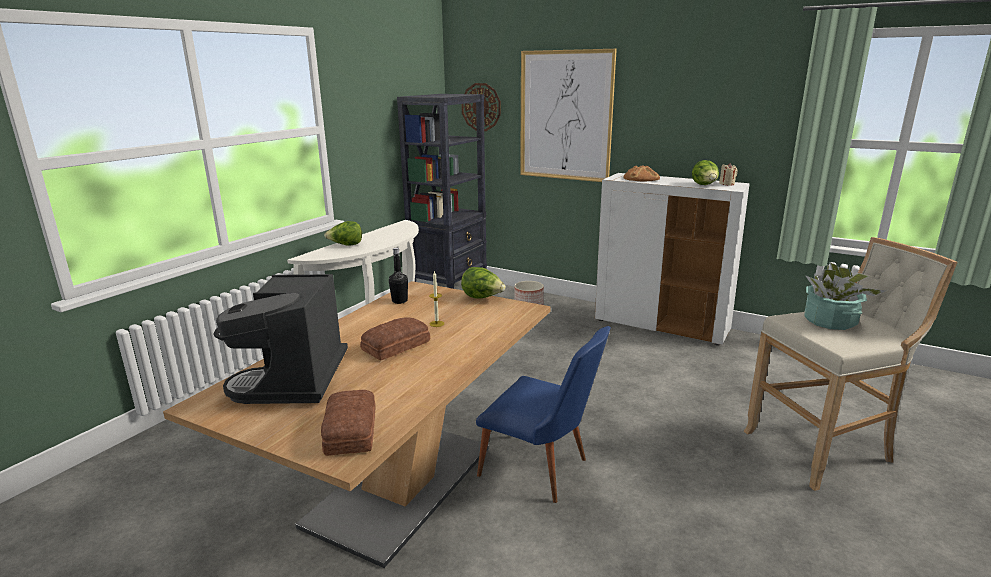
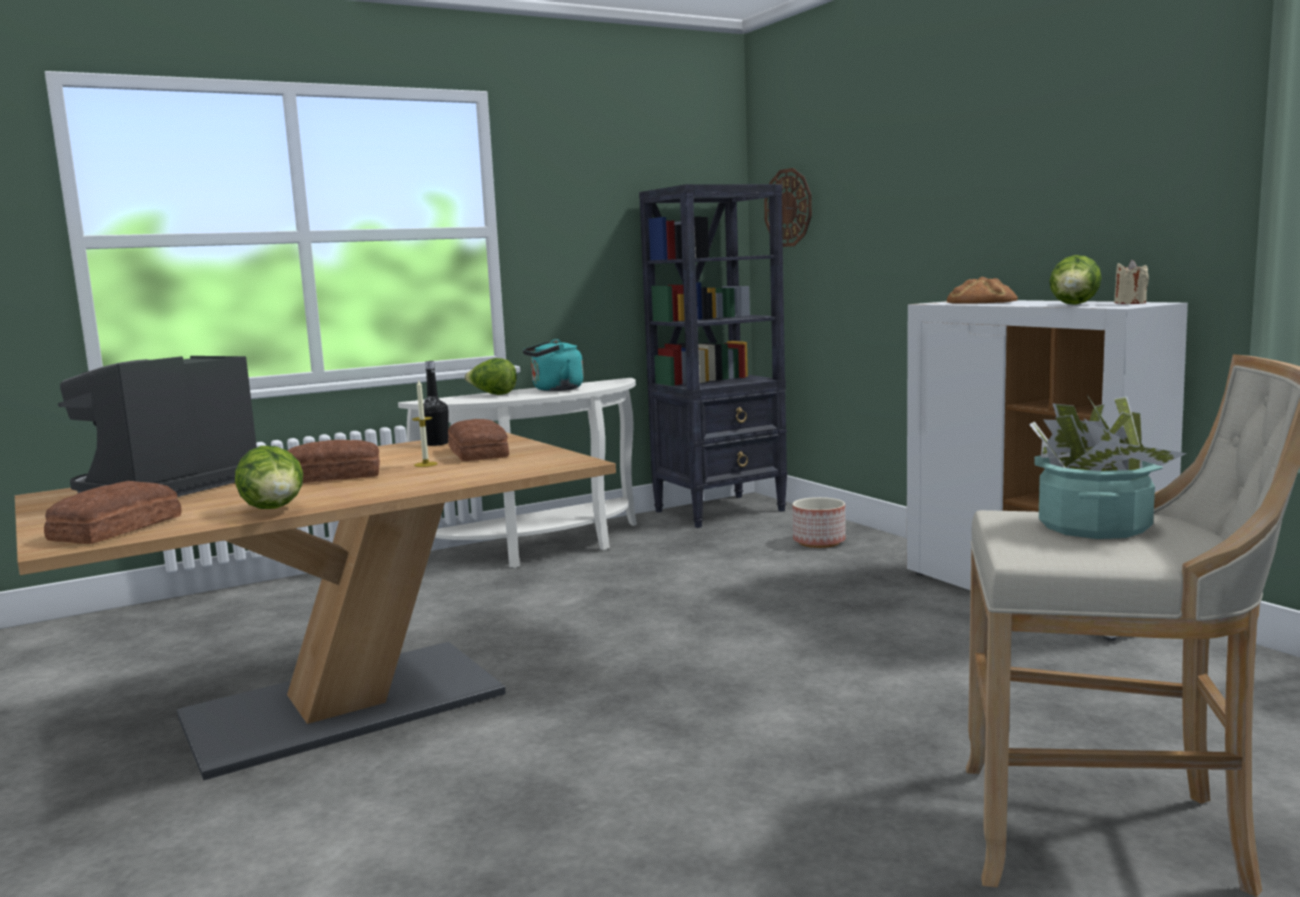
camera: 30 degrees right, 10 degrees down
lettuce [461,267,506,299] -> lettuce moved to [235,446,303,509]
blue chair [476,326,611,503] -> none
picture [520,49,617,182] -> none
none -> bread [448,419,509,461]
none -> turquoise kettle [523,339,583,391]

